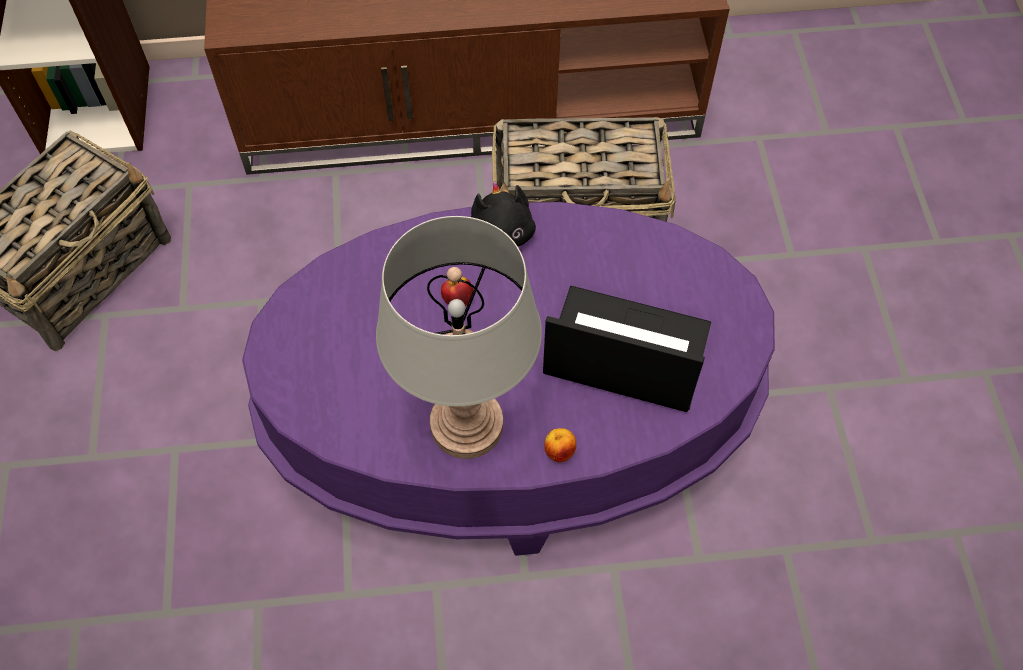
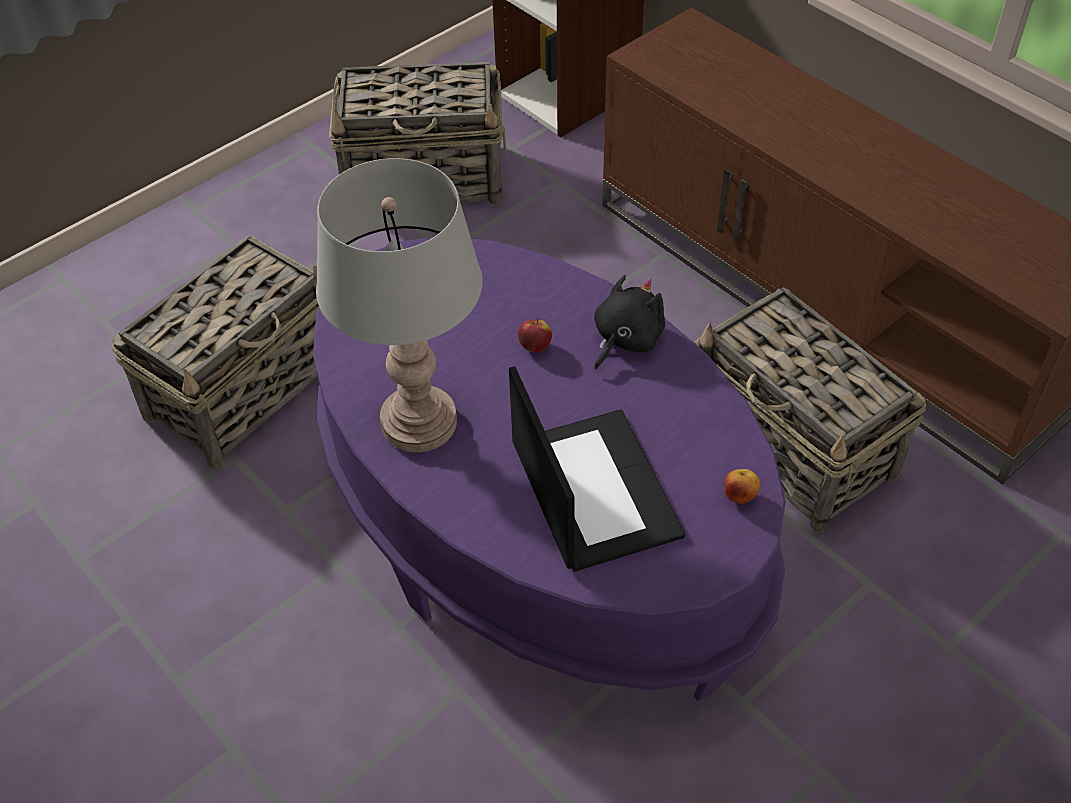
camera: 55 degrees right, 10 degrees down
apple [544,428,576,462] -> apple moved to [724,469,760,504]
none -> basket [111,235,319,469]

